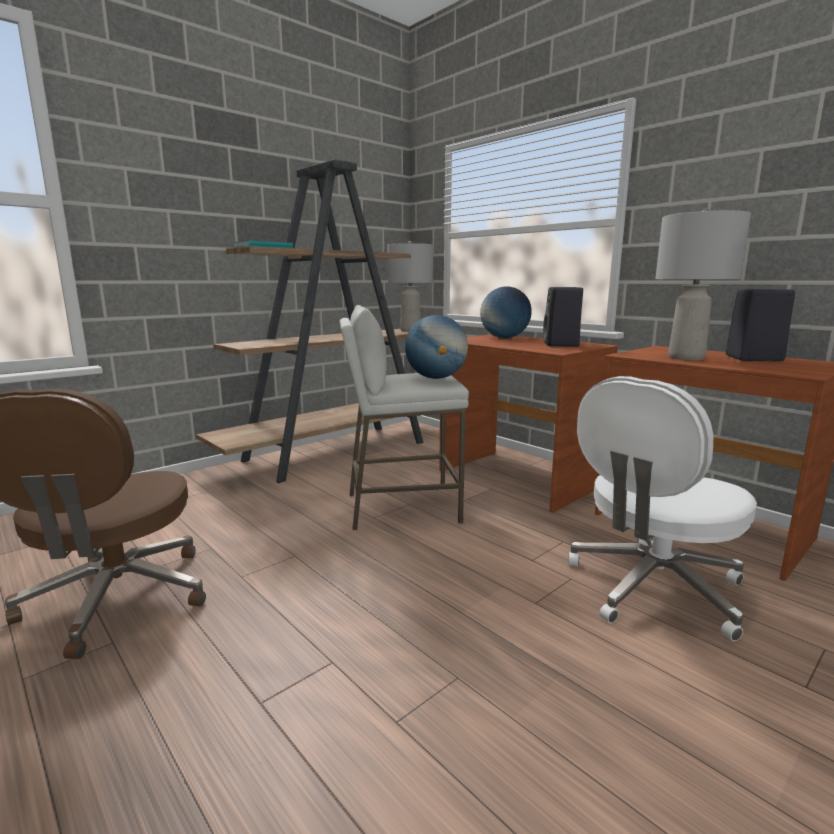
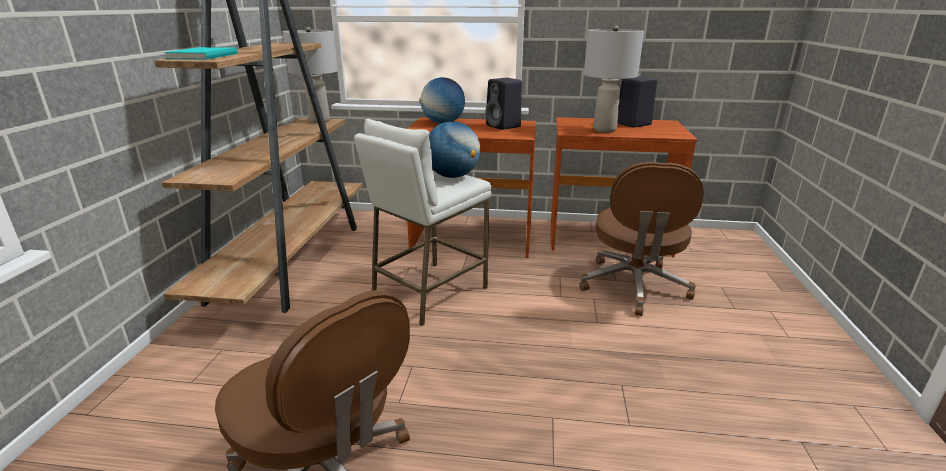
camera: 40 degrees left, 10 degrees up
white office chair [568,376,757,641] -> brown office chair [579,162,704,316]

